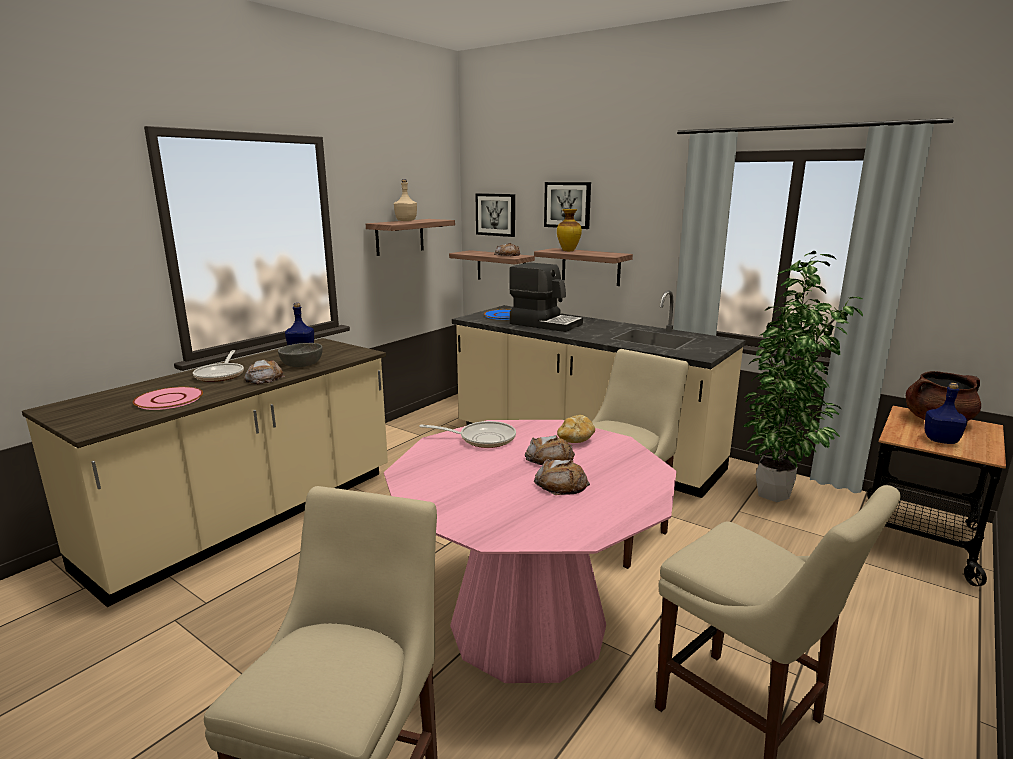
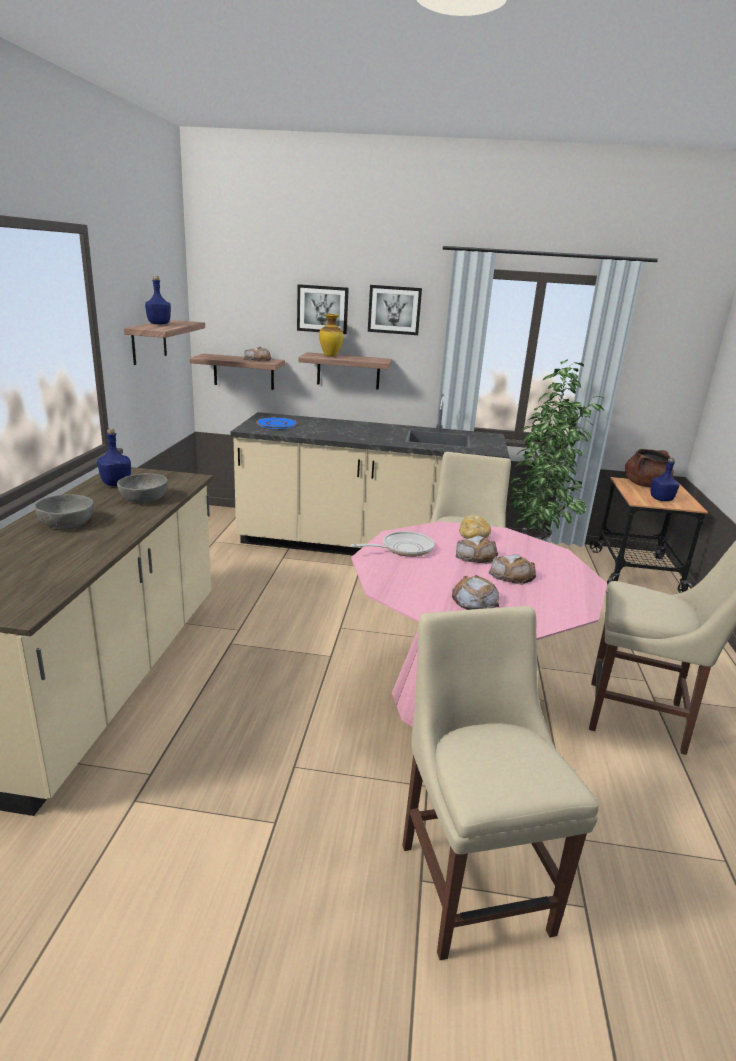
camera: 30 degrees left, 5 degrees up
pink plate [133,387,203,410] -> none
frying pan [193,350,244,382] -> grey bowl [34,494,94,528]
bread [244,360,285,384] -> bread moved to [452,575,499,610]
beige bottle [394,179,417,221] -> blue bottle [145,276,171,324]
picture [476,193,515,237] -> picture moved to [368,285,422,335]
coffee machine [509,262,583,332] -> none

